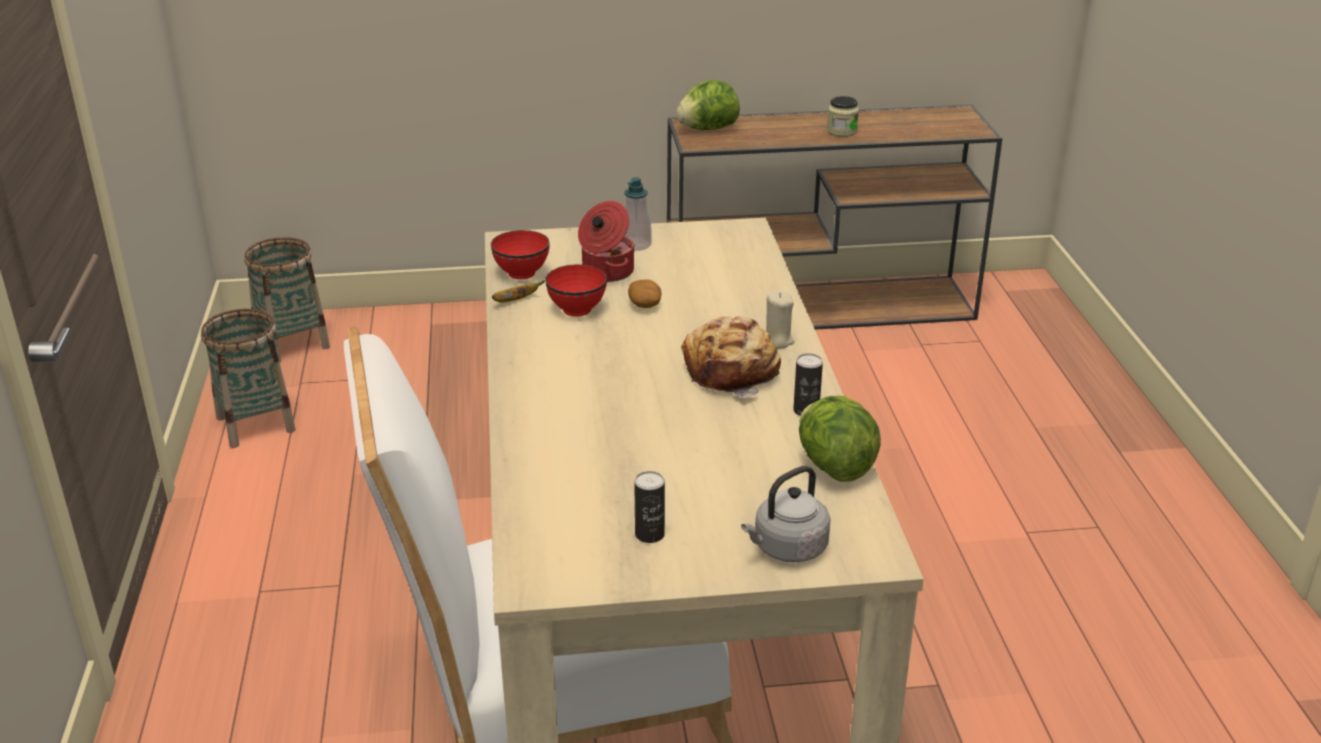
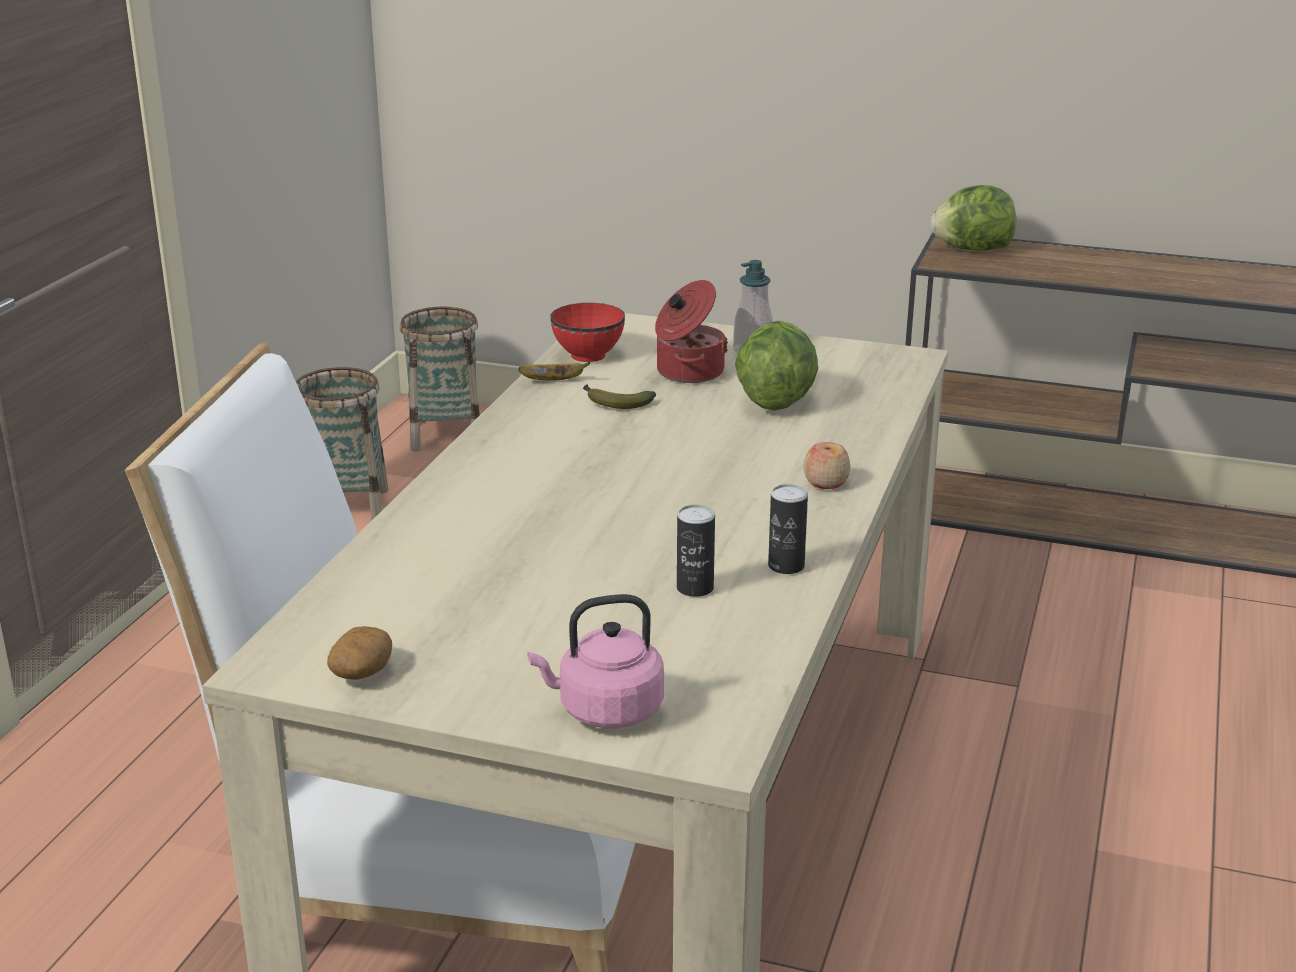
camera: 25 degrees right, 5 degrees down
red bowl [545,264,607,317] -> banana [583,384,656,409]
potato [628,280,661,308] -> potato moved to [327,626,392,680]
can [634,471,665,543] -> can moved to [677,505,715,597]
bread [681,316,782,398] -> none
grey kettle [741,466,831,563] -> pink kettle [528,594,664,729]
beige candle [766,290,794,348] -> apple [804,442,850,489]
lettuce [799,396,881,482] -> lettuce moved to [735,321,818,411]
jar [827,96,859,137] -> none

